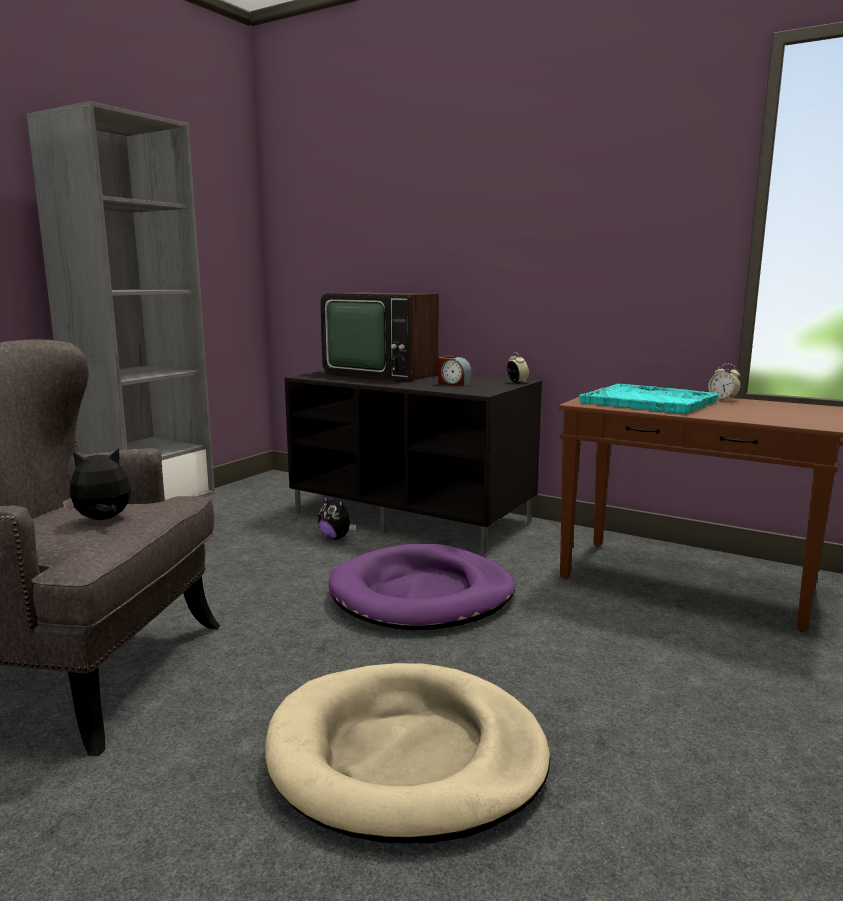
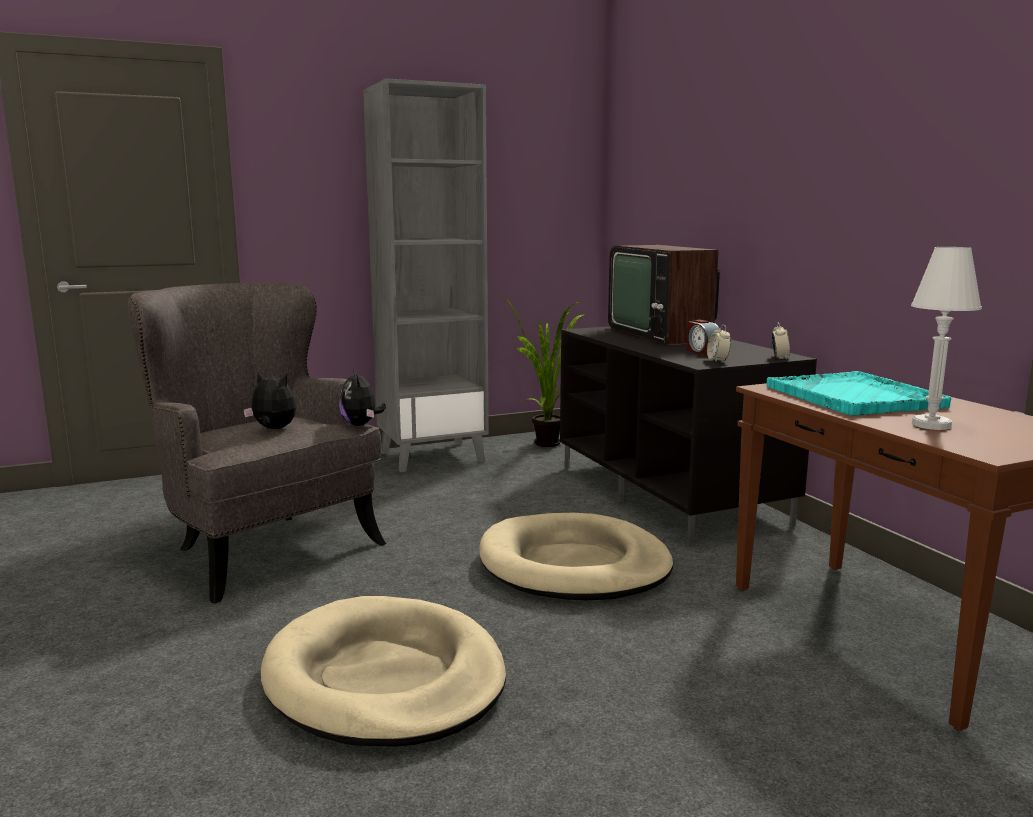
camera: 35 degrees right, 0 degrees up
plush toy [318,494,356,539] -> plush toy moved to [339,369,386,426]
purple dog bed [328,544,515,630] -> beige dog bed [479,513,673,600]
alarm clock [708,364,741,401] -> alarm clock moved to [707,325,731,362]
none -> potted plant [504,297,585,447]
none -> white table lamp [911,247,982,430]

